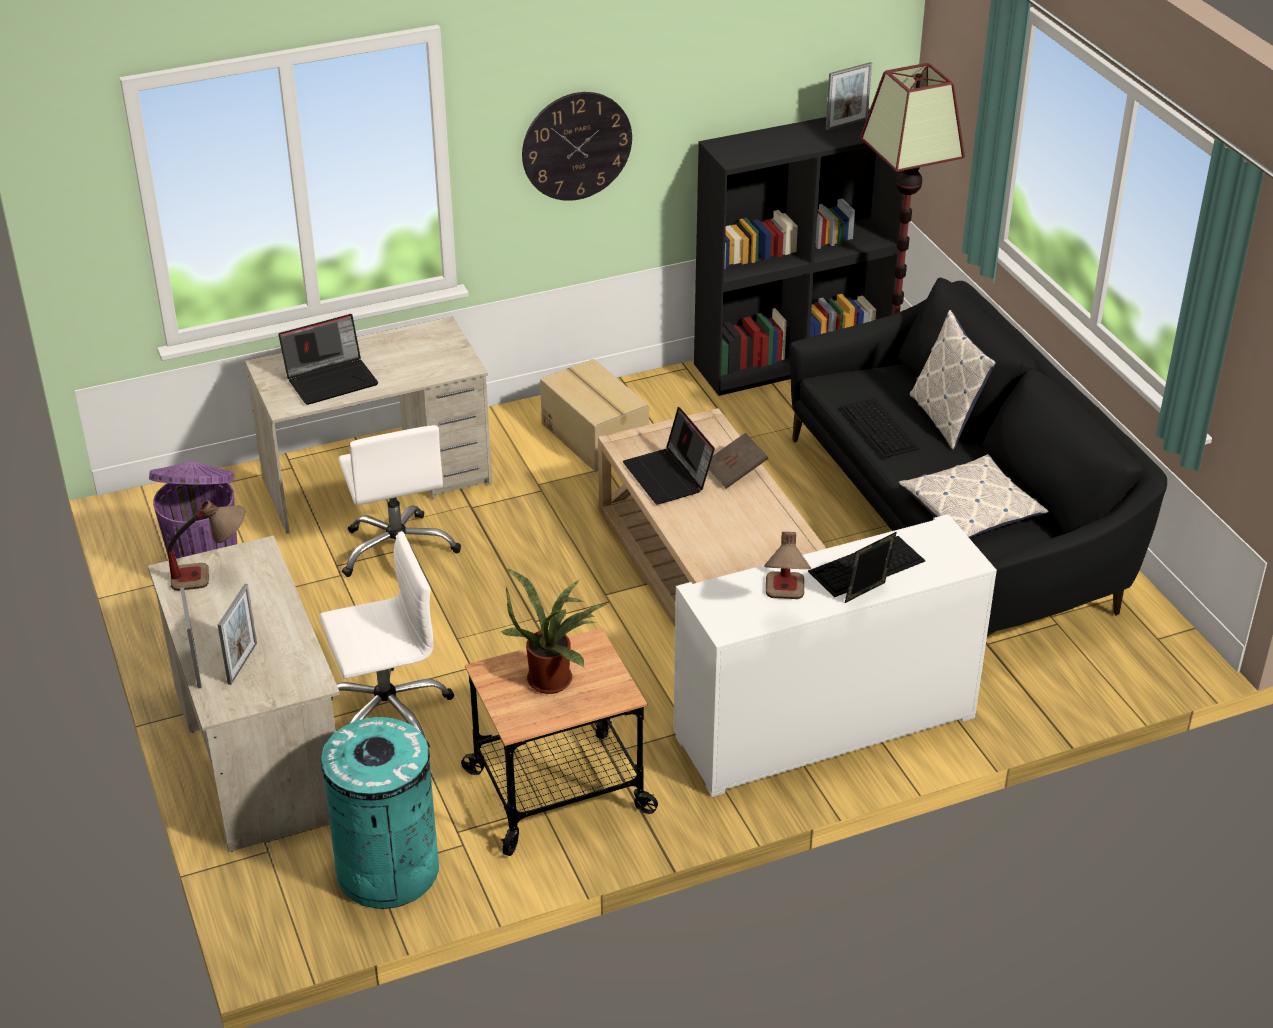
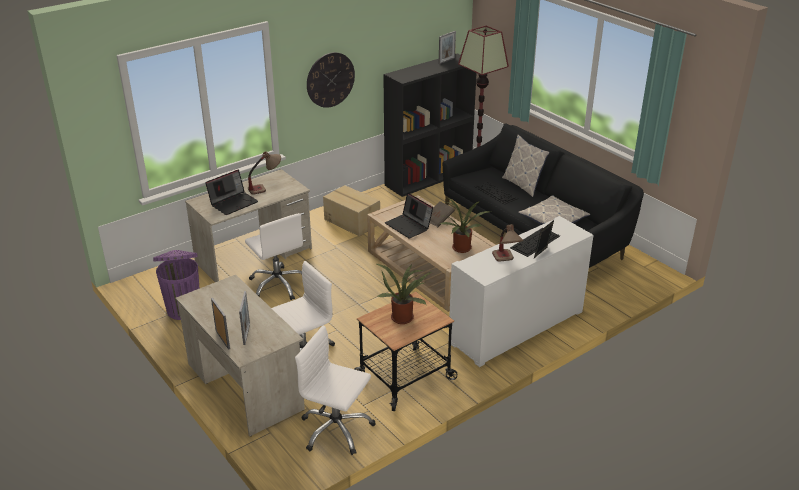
camera: 15 degrees left, 5 degrees down
table lamp [167,500,245,591] -> table lamp moved to [248,152,281,195]
turquoise trash can [317,717,439,909] -> white office chair [295,325,376,455]
none -> potted plant [440,198,491,253]

